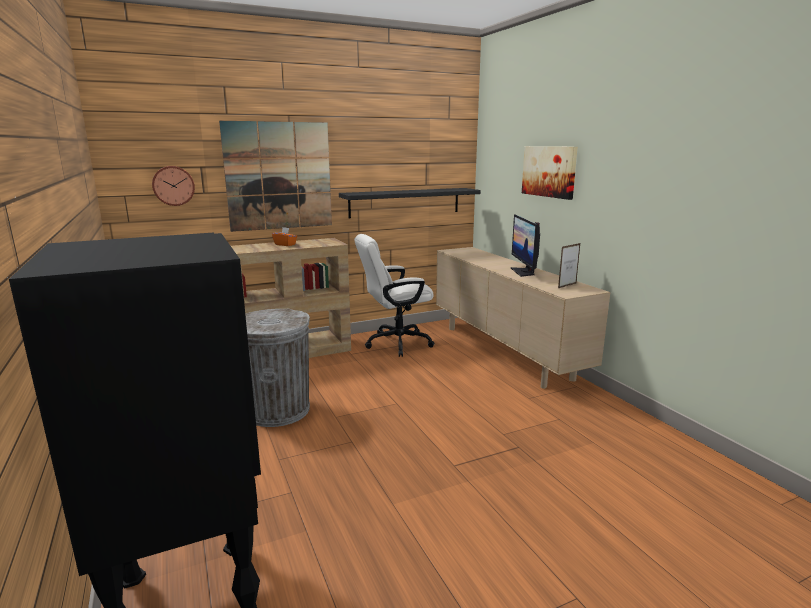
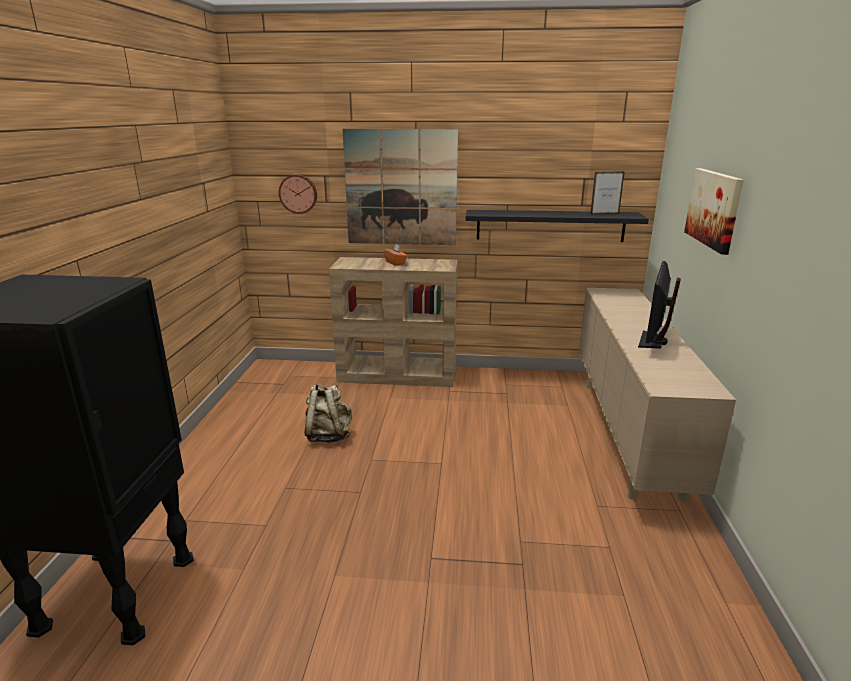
camera: 30 degrees right, 5 degrees up
grey trash can [245,308,310,427] -> beige backpack [304,383,351,443]
white office chair [354,234,435,357] -> none
picture frame [558,243,580,288] -> picture frame moved to [590,171,625,215]

